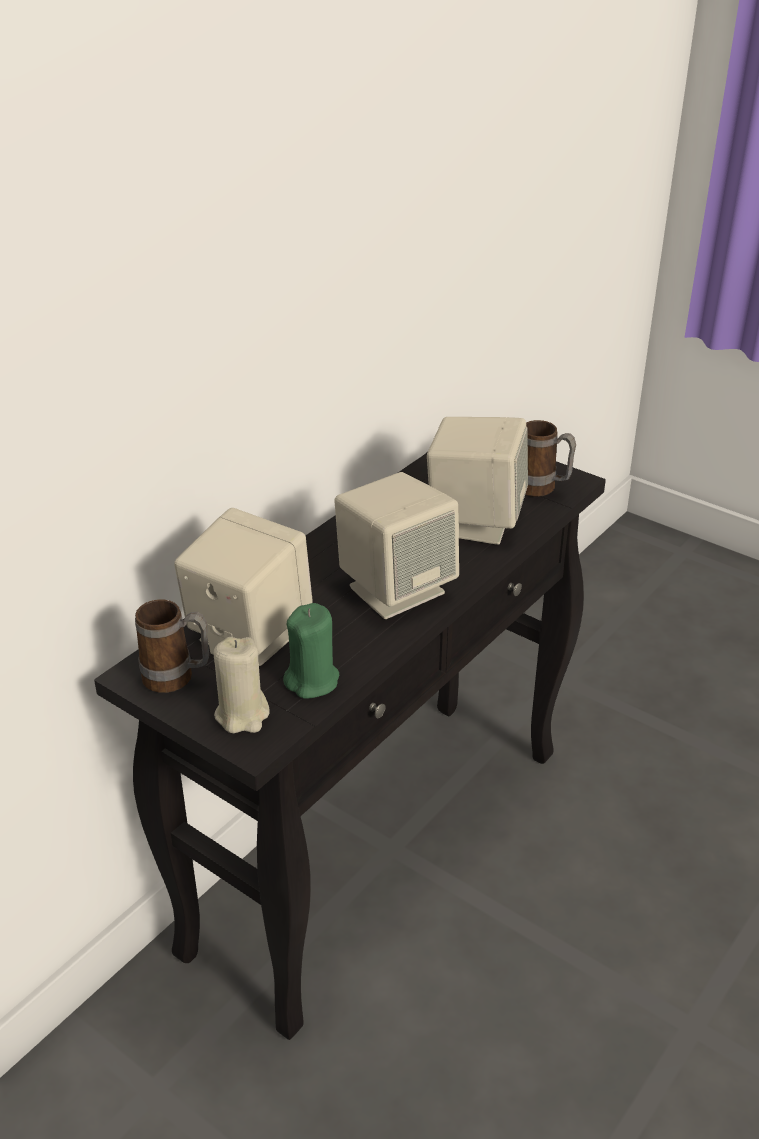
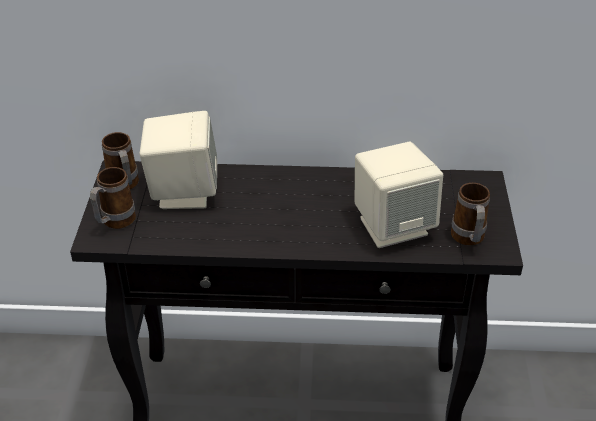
camera: 55 degrees right, 5 degrees up
beige candle [214,637,270,733] -> mug [90,167,136,229]
green candle [283,603,339,699] -> none
beige speaker [334,472,459,619] -> none

